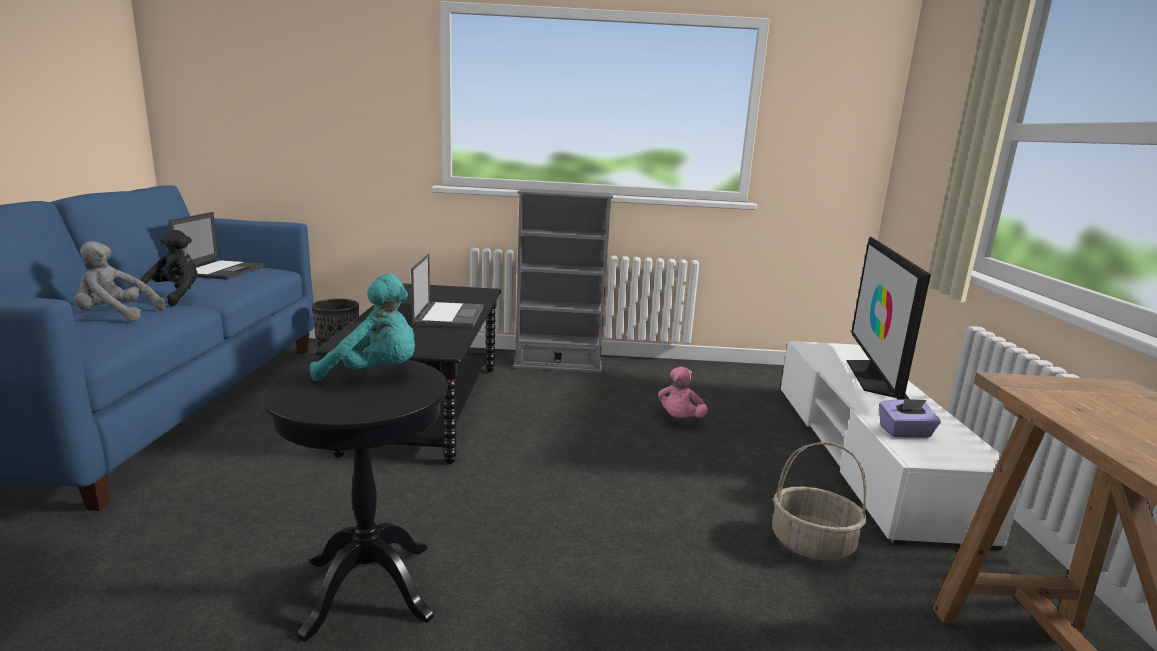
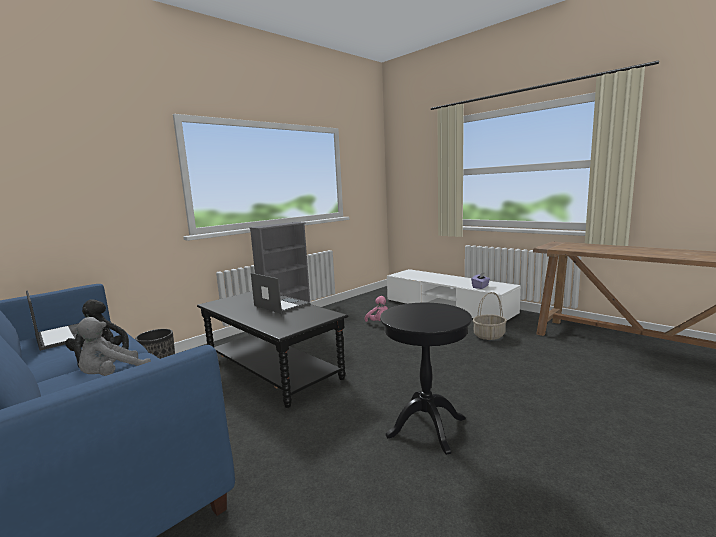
camera: 45 degrees left, 5 degrees down
turquoise plush toy [310,274,415,382] -> none
television [847,237,931,400] -> none

